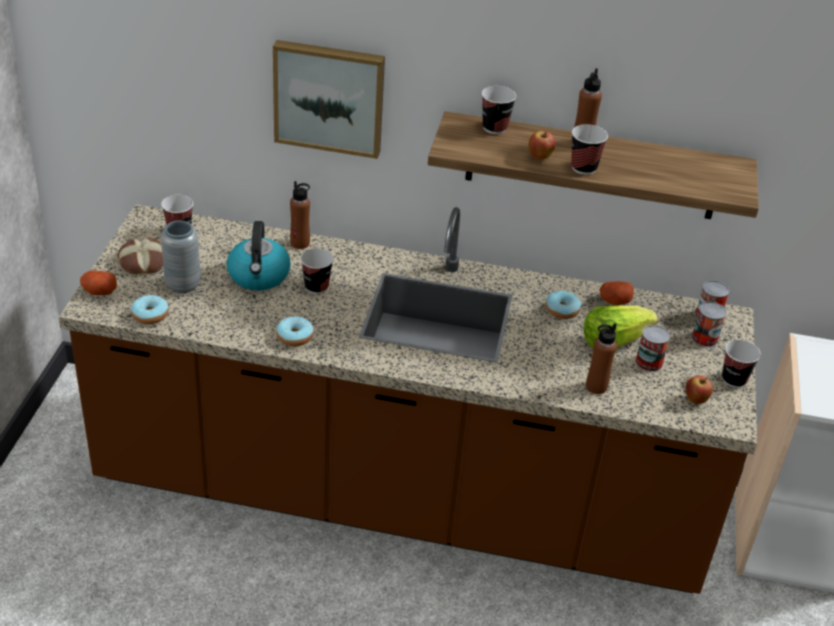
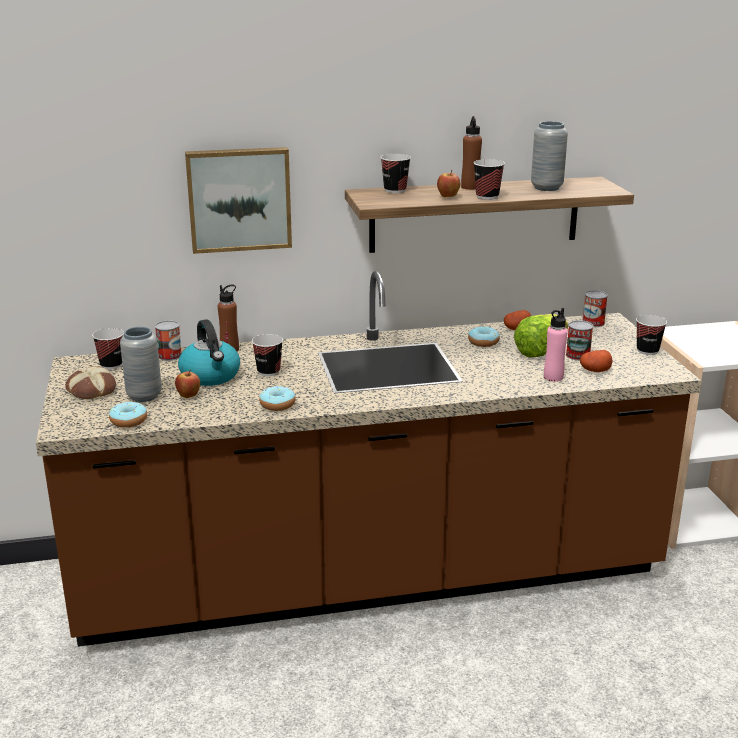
camera: 20 degrees left, 15 degrees down
potato [80,270,117,295] -> potato moved to [580,350,613,372]
brown bottle [586,323,617,394] -> pink bottle [544,308,568,382]
apple [686,376,713,404] -> apple moved to [175,370,200,398]
can [692,301,727,347] -> can moved to [155,321,182,361]
none -> grey vase [531,121,568,191]

